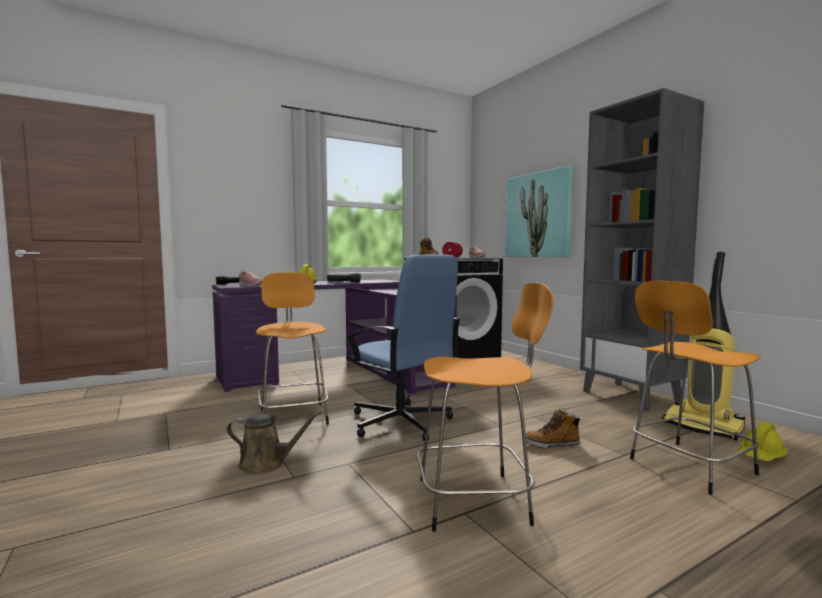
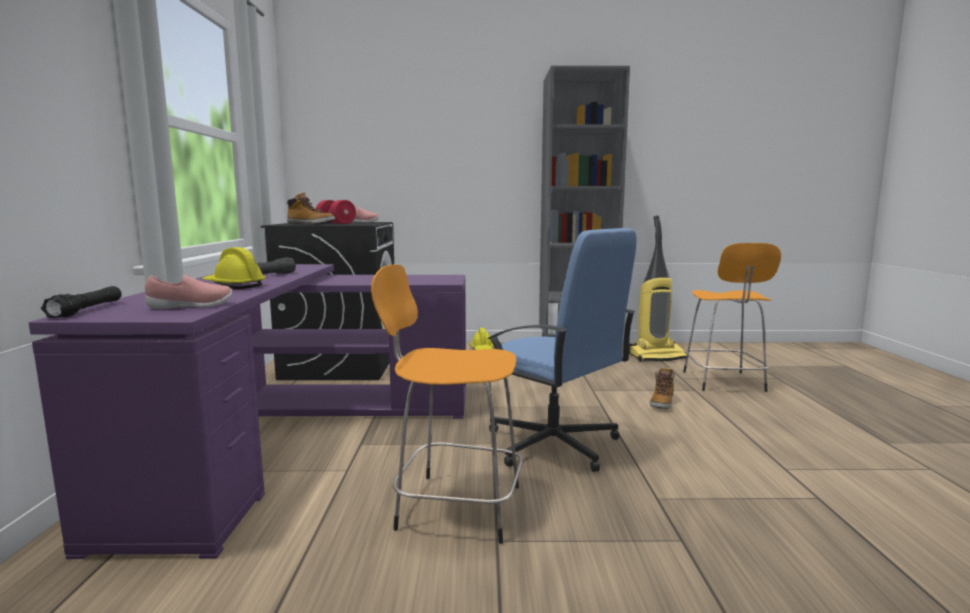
camera: 60 degrees left, 5 degrees up
brown watering can [227,411,322,474] -> none
blue office chair [346,255,461,441] -> blue office chair turned 60 degrees clockwise [487,228,637,472]
orange stool [417,283,553,532] -> none
picture [505,165,573,257] -> none
yellow hard hat [738,422,787,461] -> yellow hard hat moved to [471,328,494,350]

